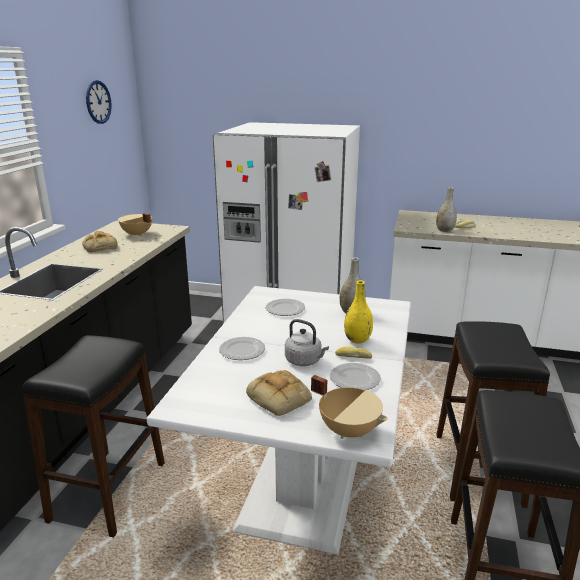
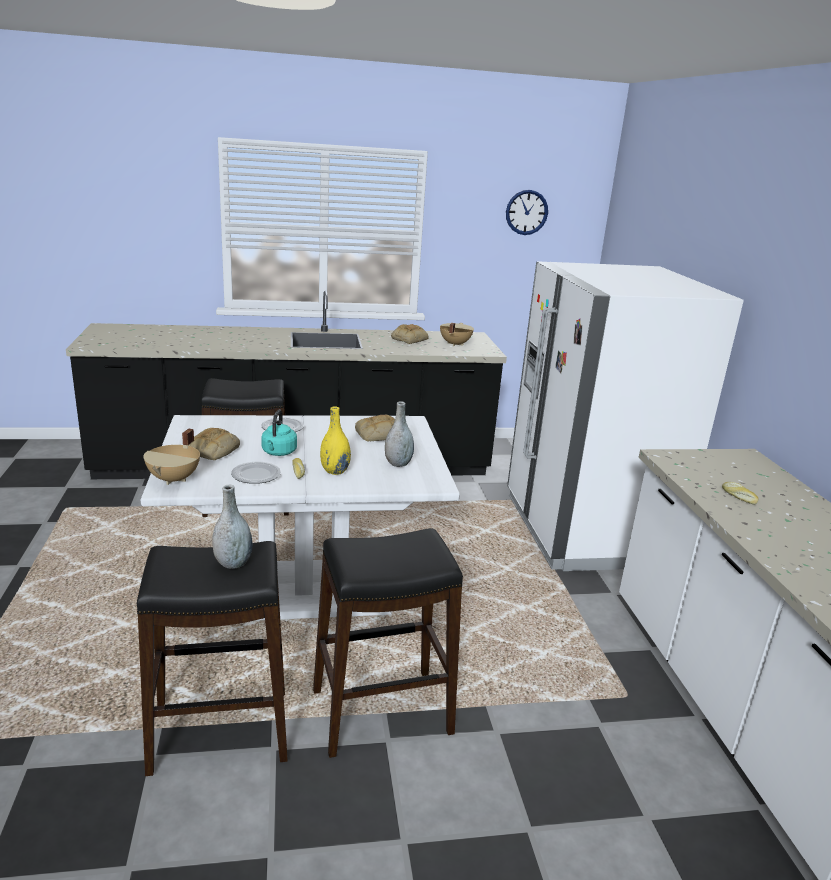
camera: 65 degrees right, 0 degrees up
plate [266,299,305,316] -> bread [355,415,395,441]
grey kettle [285,319,329,366] -> turquoise kettle [261,410,297,456]
grey vase [436,187,457,232] -> grey vase moved to [212,485,252,569]

